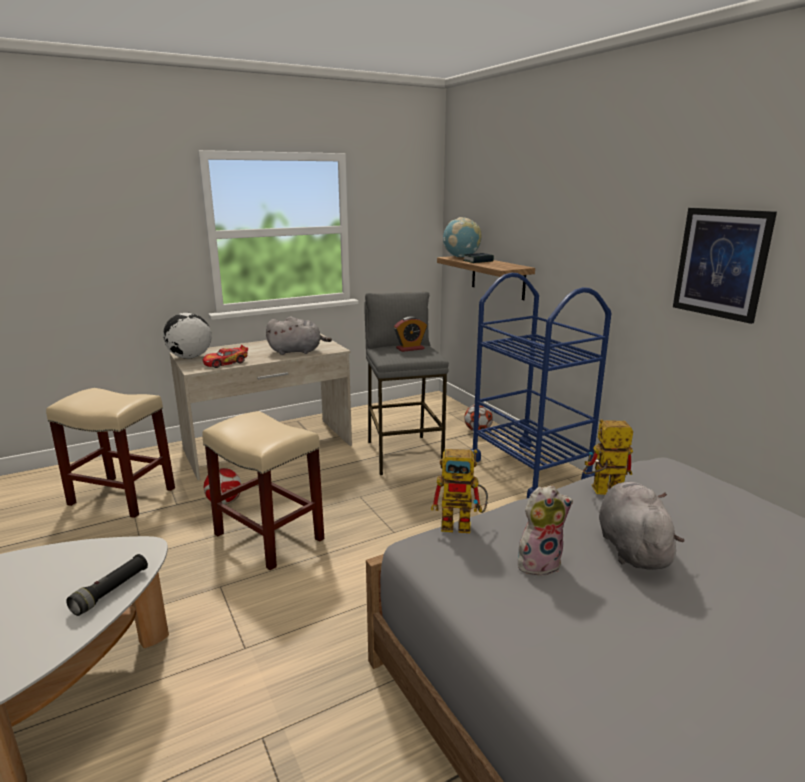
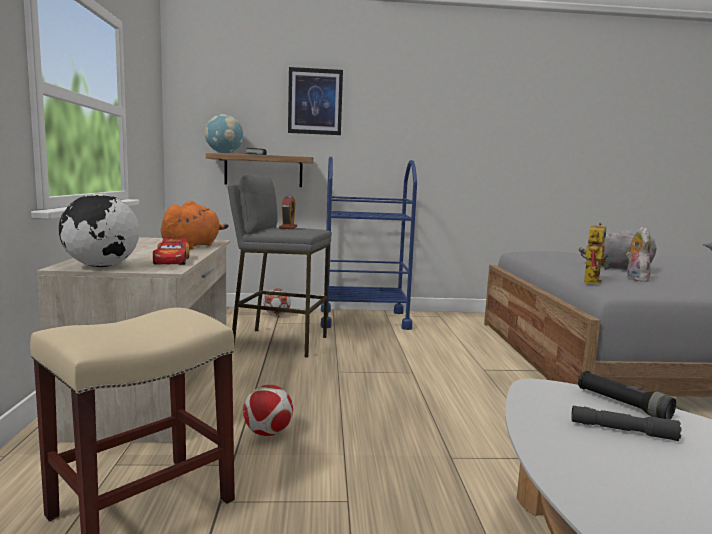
camera: 65 degrees left, 10 degrees down
beige stool [202,411,324,571] -> none
grey plush toy [266,317,332,355] -> orange plush toy [161,200,229,249]
toy robot [583,419,633,495] -> none
picture [673,208,777,324] -> picture moved to [288,67,343,135]
none -> grey flashlight [571,406,682,441]

